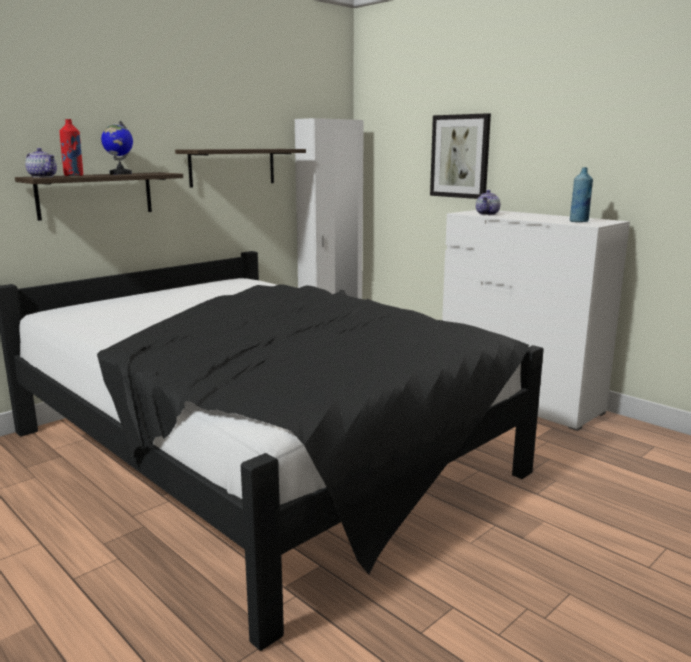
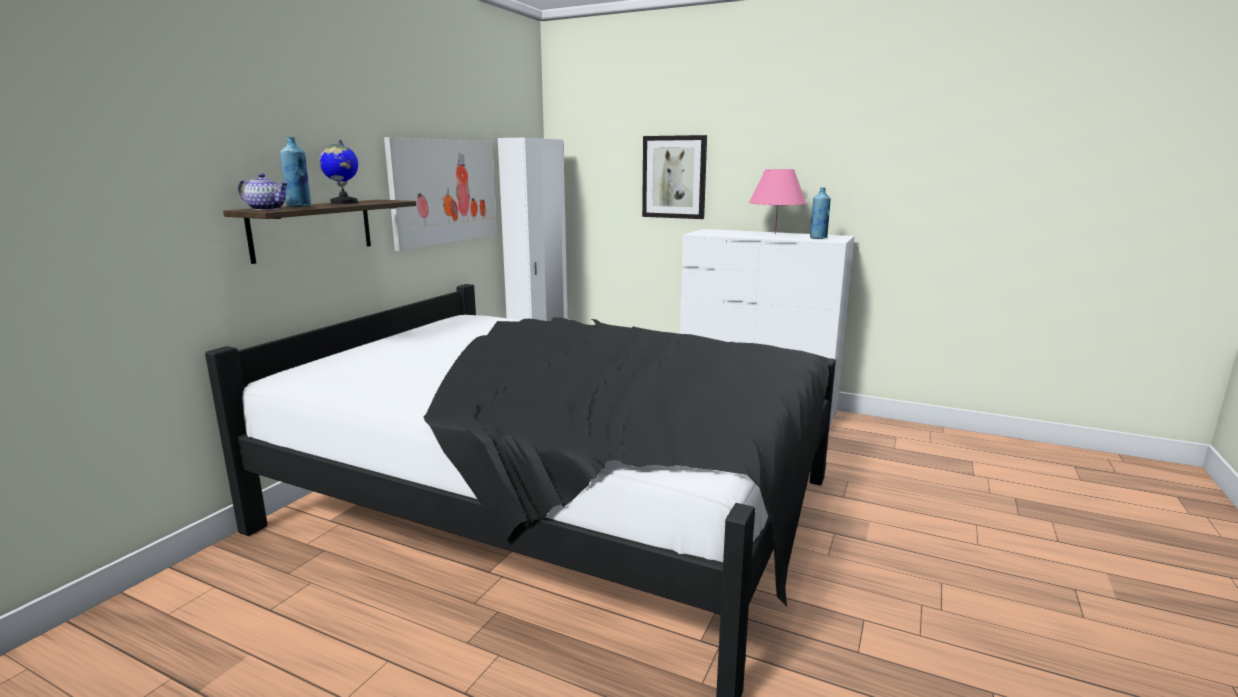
camera: 20 degrees left, 0 degrees up
red bottle [60,119,83,176] -> blue bottle [280,137,311,207]
shelf [175,149,306,188] -> picture [384,137,497,251]
teapot [476,190,500,215] -> none
none -> pink table lamp [749,169,807,234]

